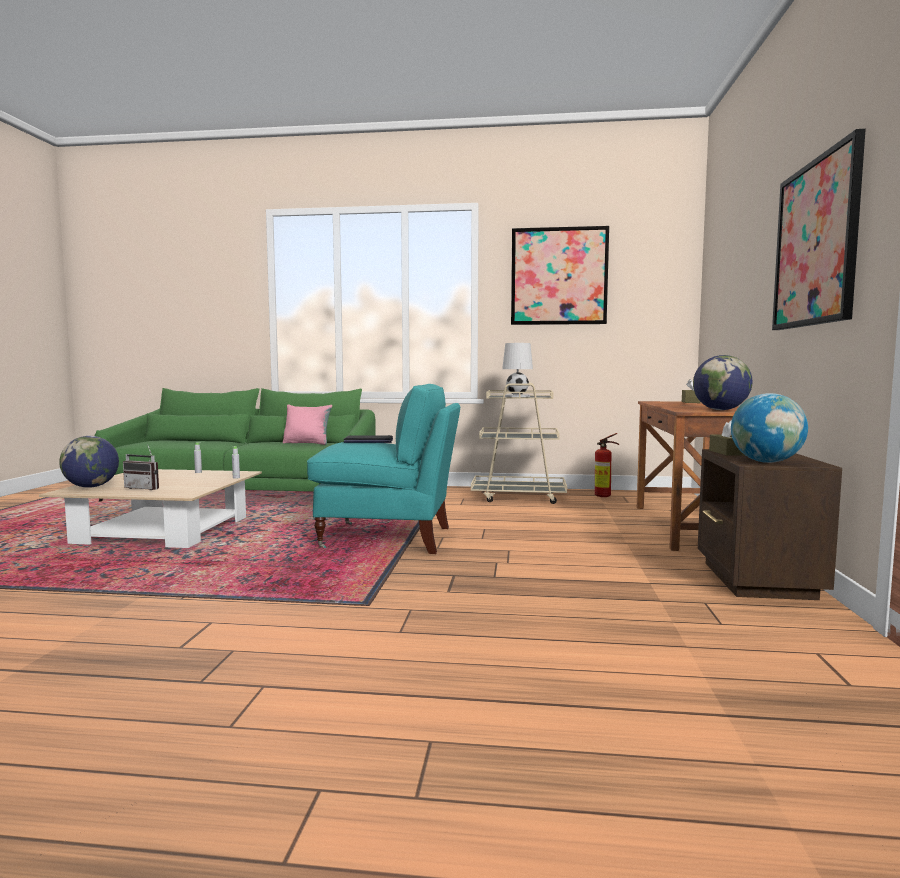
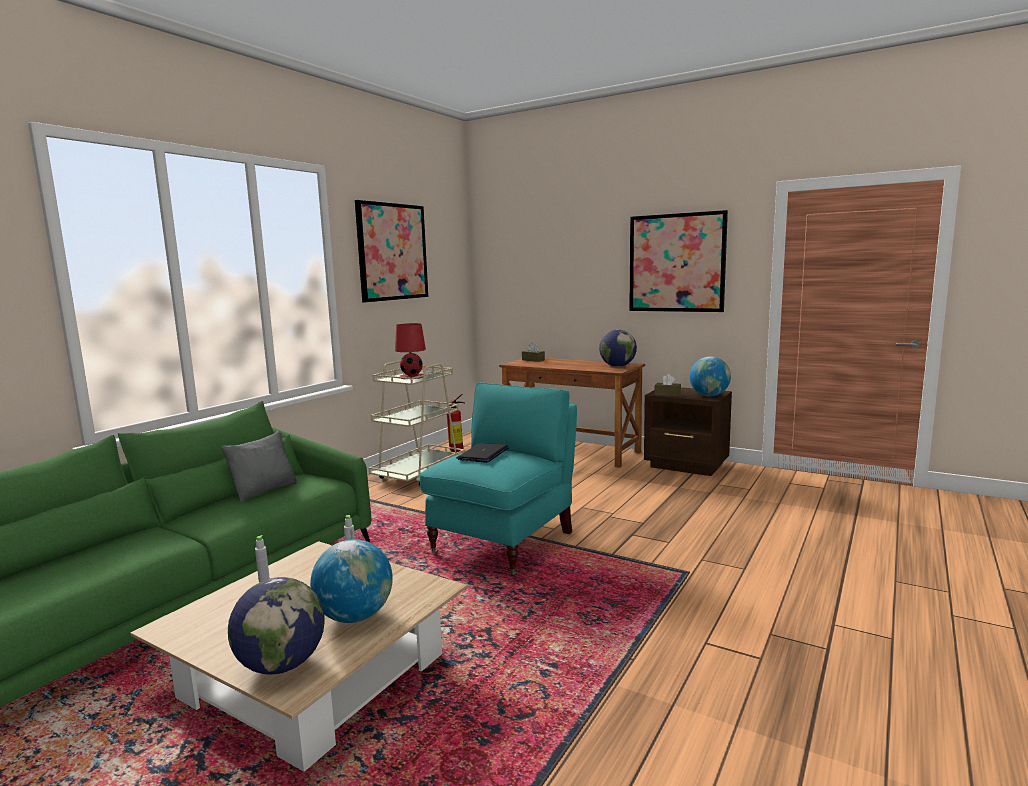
camera: 65 degrees left, 5 degrees up
radio [123,444,159,490] -> globe [310,539,393,623]
pink pillow [283,404,332,445] -> grey pillow [221,430,298,501]
white table lamp [502,343,533,397] -> red table lamp [395,323,426,379]

